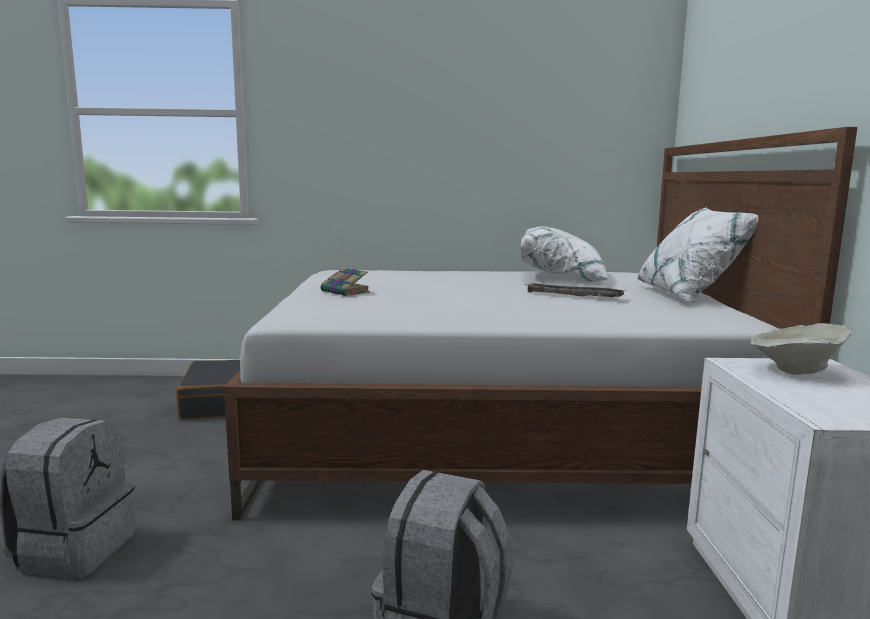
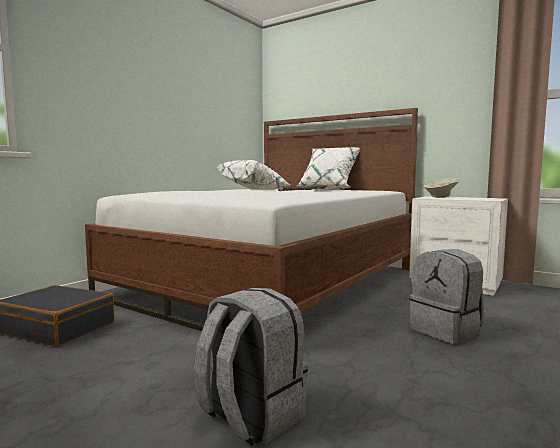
camera: 55 degrees left, 5 degrees down
book [321,267,370,296] -> none

